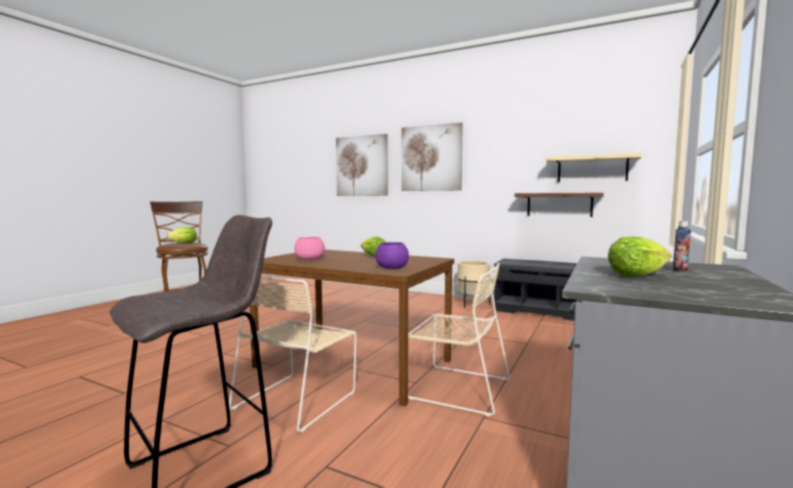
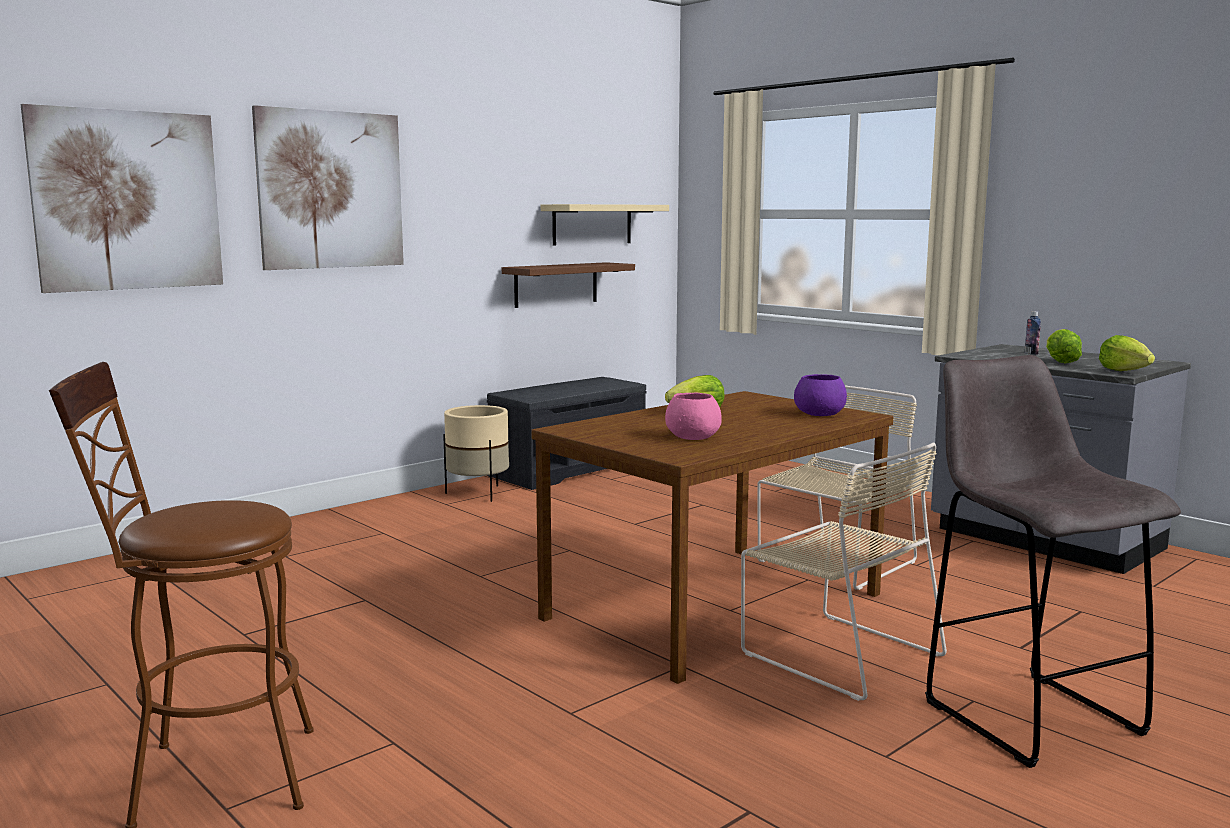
camera: 70 degrees left, 5 degrees up
lettuce [166,227,197,243] -> lettuce moved to [1099,335,1155,371]

